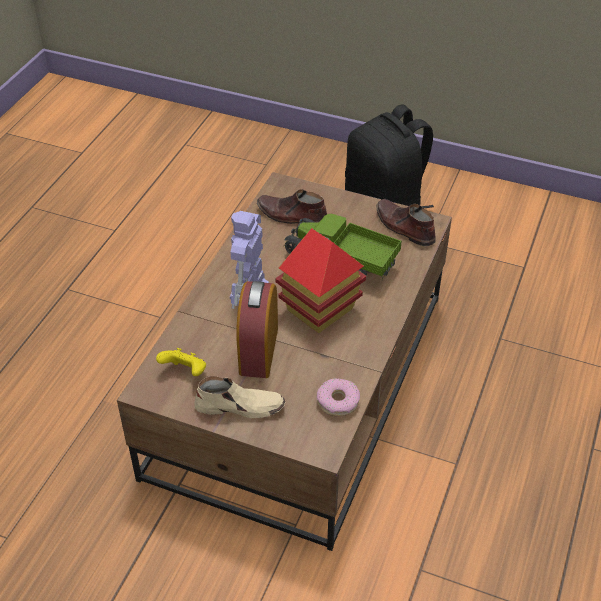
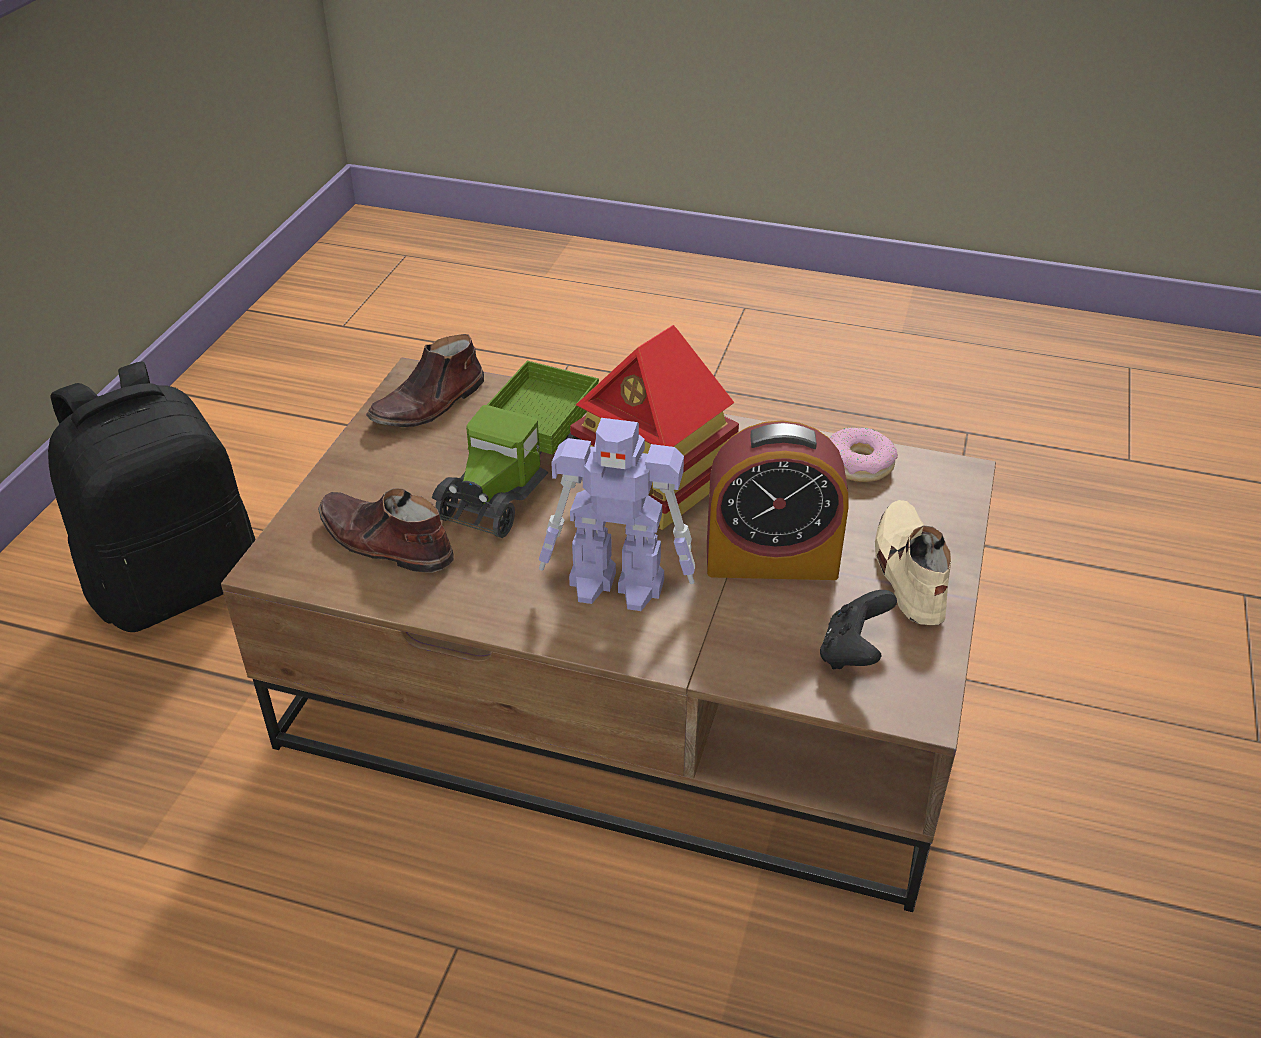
camera: 95 degrees left, 5 degrees down
yellow game controller [156,348,206,376] -> black game controller [820,590,897,669]
brown shoe [257,189,327,224] -> brown shoe turned 105 degrees clockwise [318,489,454,573]

